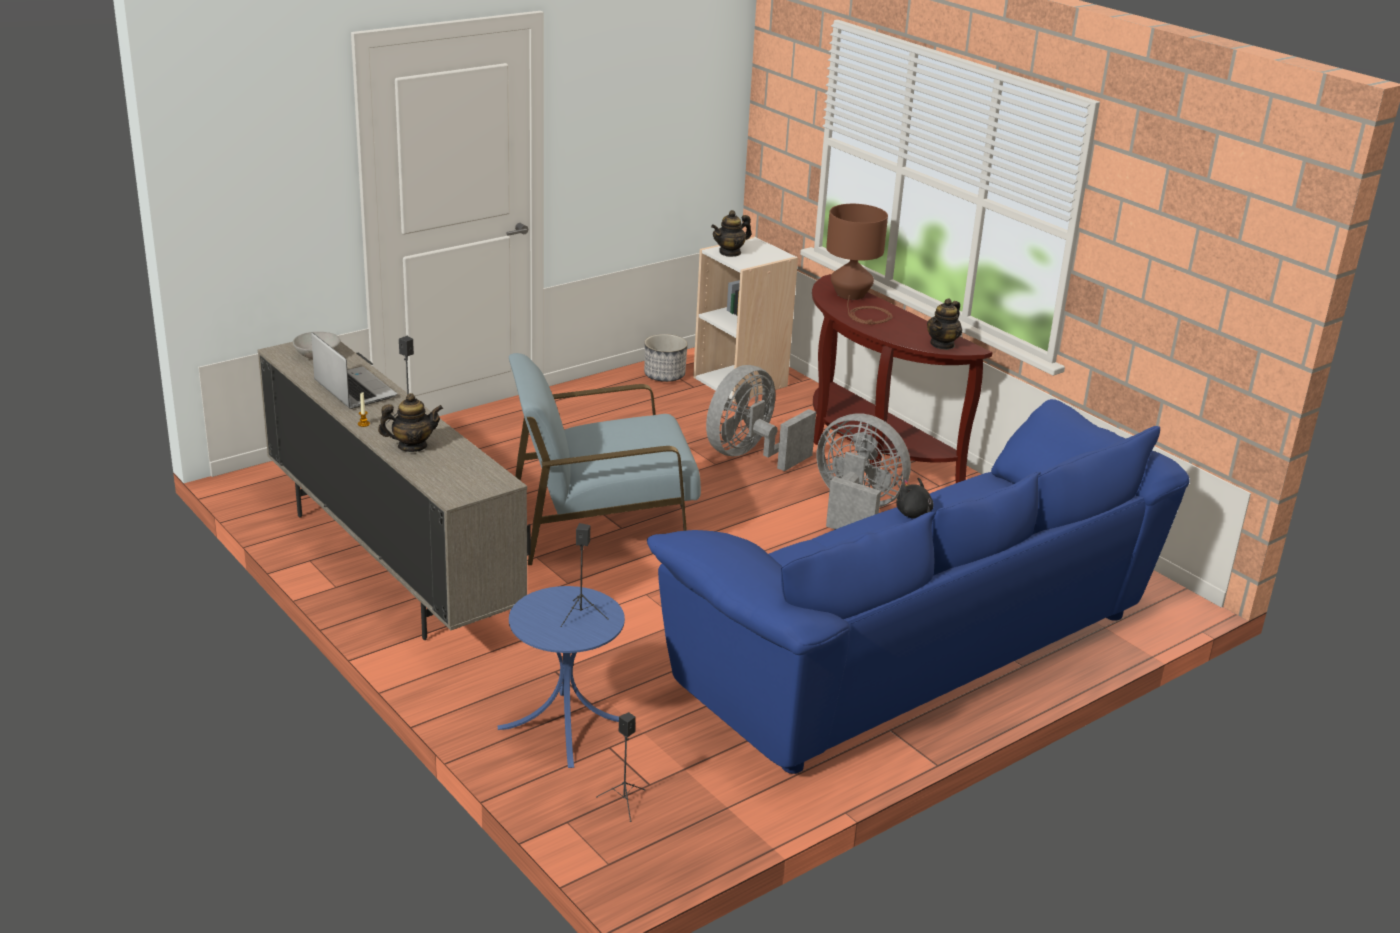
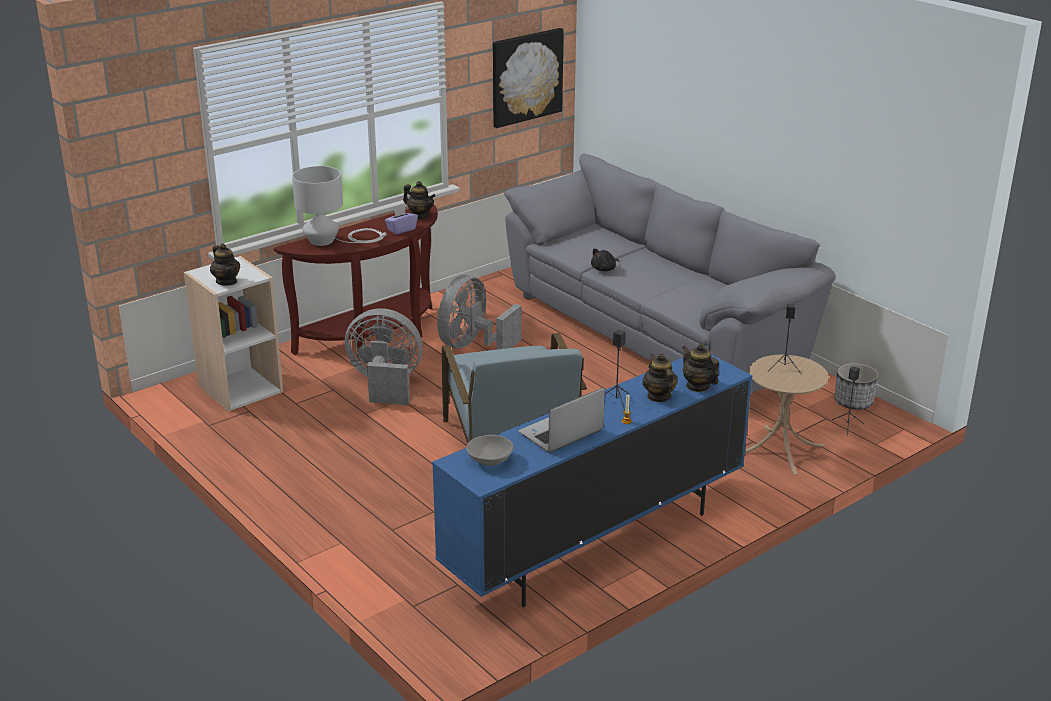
camera: 90 degrees left, 0 degrees up
beige tv stand [258,341,531,640] -> blue tv stand [432,354,752,607]
blue side table [498,586,625,768] -> beige side table [745,355,828,475]
planter [644,334,687,382] -> planter moved to [834,363,878,409]
blue sofa [647,399,1190,774] -> grey sofa [504,153,835,394]
grey fan [706,365,816,471] -> grey fan turned 150 degrees clockwise [345,308,422,405]
brown table lamp [826,204,893,325] -> grey table lamp [292,166,387,246]
none -> purple tissue box [385,207,418,234]
none -> picture [493,28,564,128]
none -> teapot [682,344,719,392]

